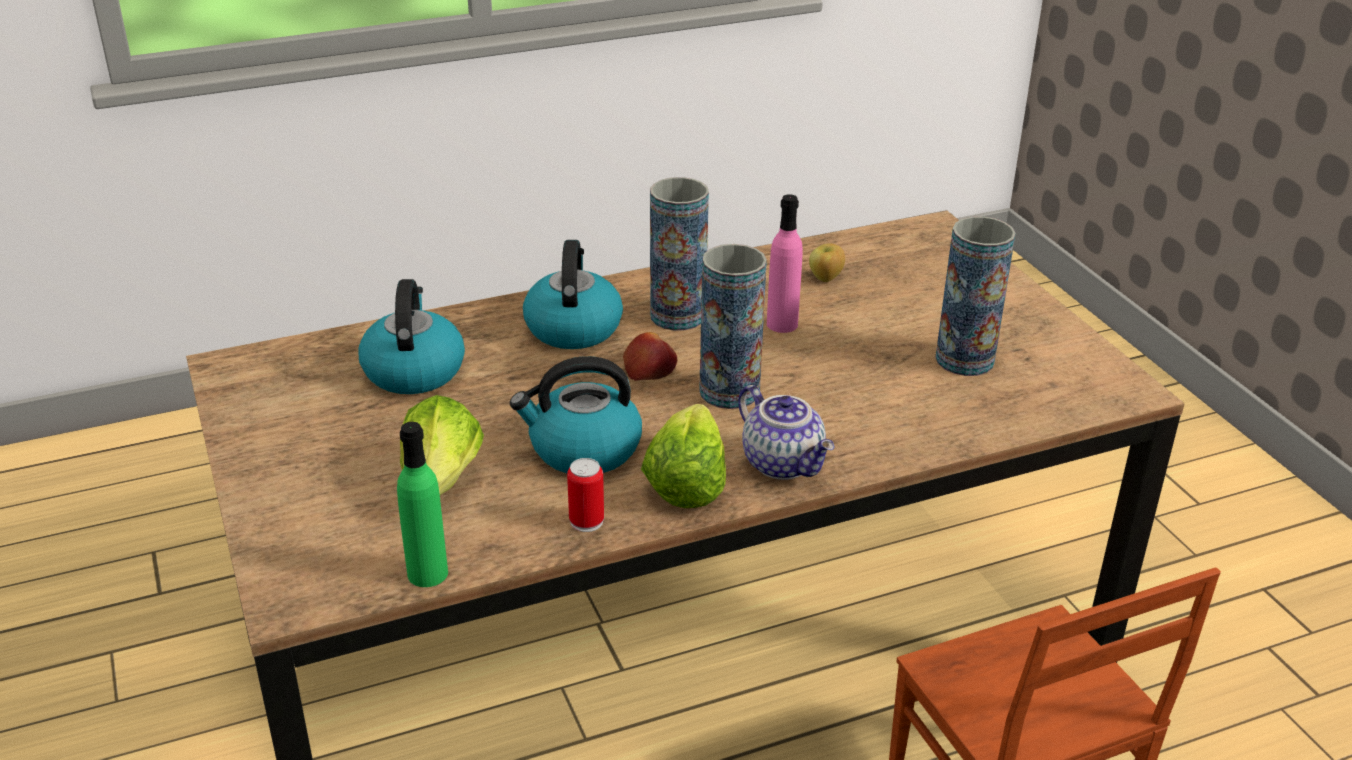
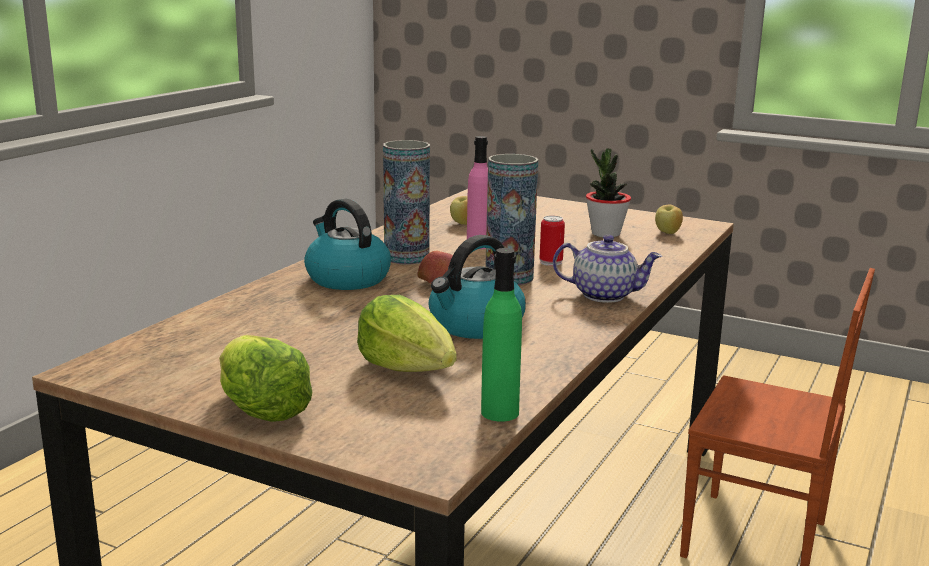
camera: 40 degrees left, 15 degrees down
kettle [358,279,465,394] -> none
can [567,458,604,532] -> can moved to [540,216,565,266]
lettuce [641,404,726,508] -> lettuce moved to [219,335,312,422]
vase [935,216,1016,376] -> potted plant [586,148,631,237]
none -> apple [655,205,683,234]

